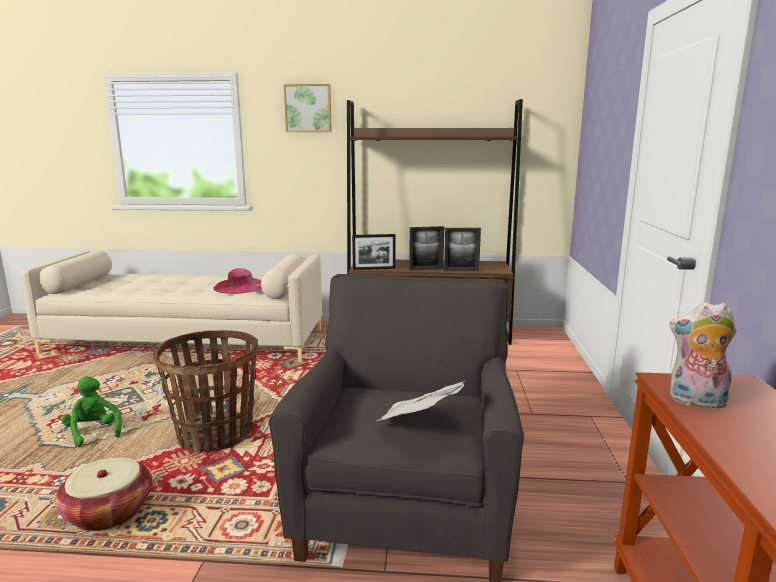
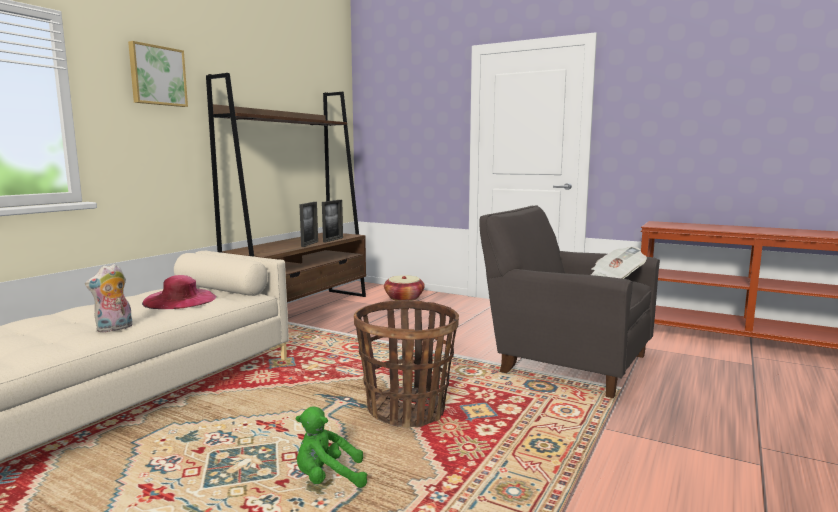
camera: 65 degrees left, 5 degrees down
basket [55,457,152,531] -> basket moved to [384,275,425,301]
picture frame [352,234,396,270] -> none
plush toy [669,302,737,411] -> plush toy moved to [85,264,133,333]

